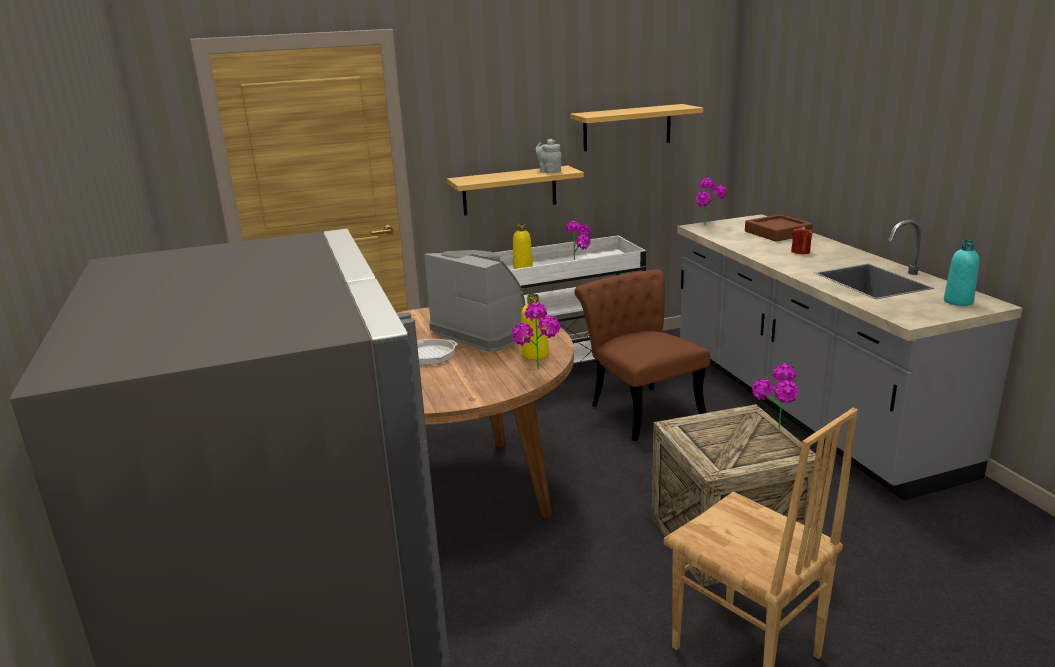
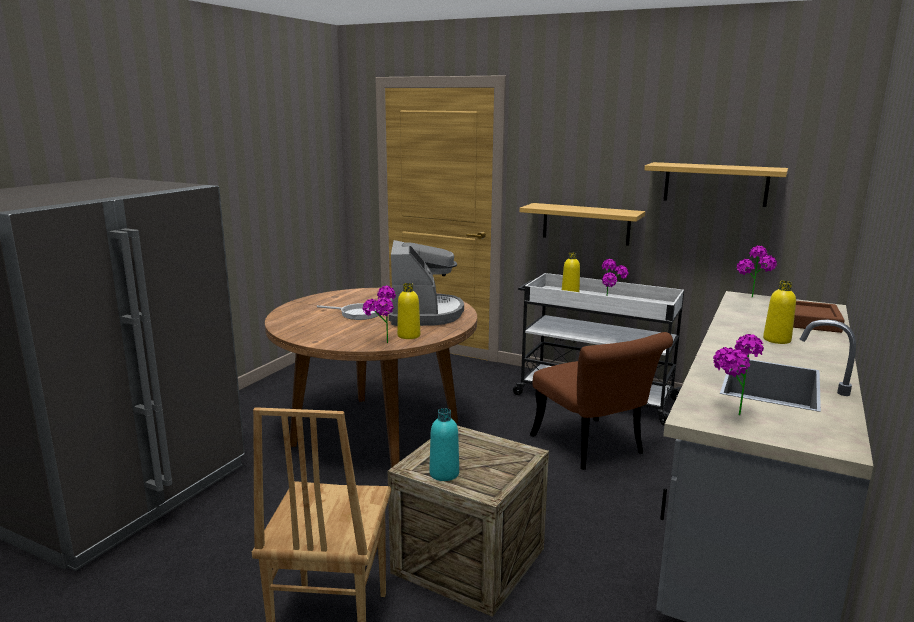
camera: 45 degrees right, 5 degrees down
grey teapot [536,139,562,173] -> none
brown chair [575,269,710,441] -> brown chair turned 135 degrees clockwise [530,332,673,470]
potted plant [752,364,799,430] -> potted plant moved to [713,334,764,416]
red candle [791,226,812,254] -> yellow bottle [763,281,796,344]
turquoise bottle [944,240,979,306] -> turquoise bottle moved to [429,408,459,481]

